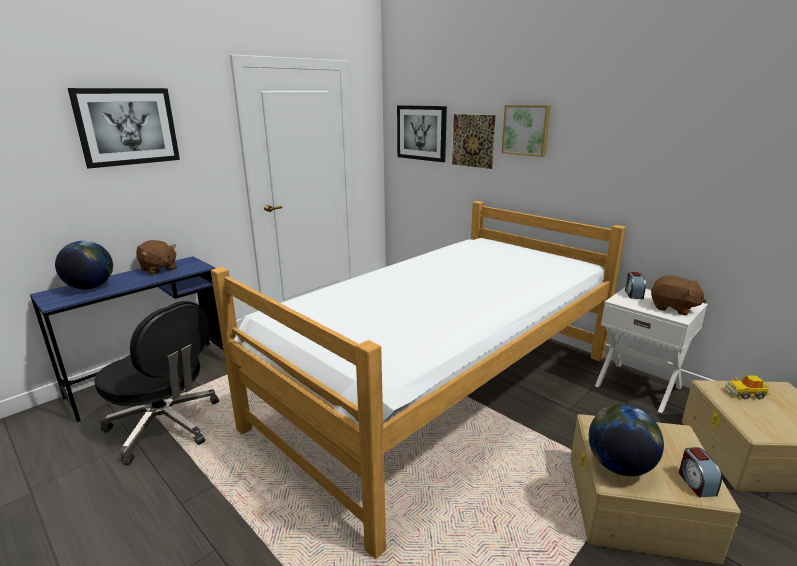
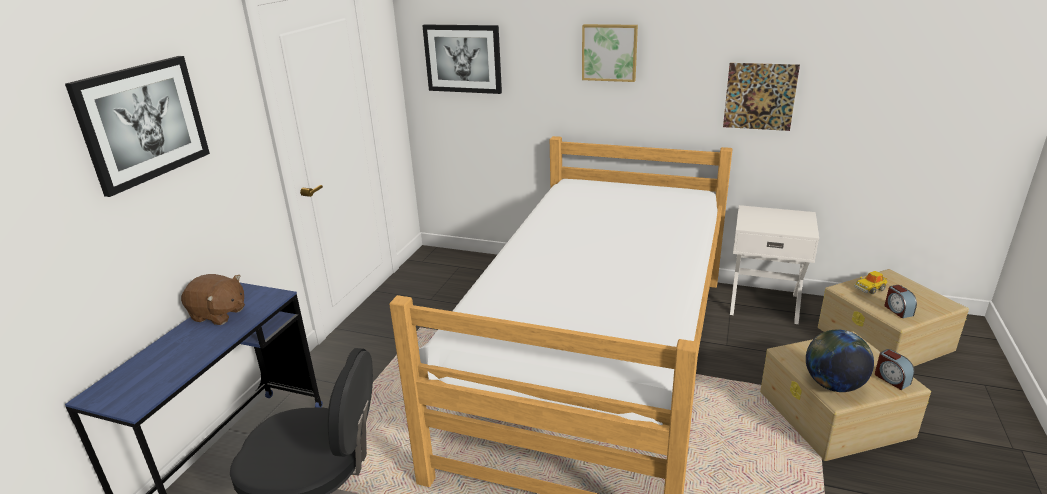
camera: 25 degrees left, 5 degrees up
globe [55,241,113,289] -> none
picture [452,114,496,169] -> picture moved to [723,63,800,131]
alarm clock [625,272,646,299] -> alarm clock moved to [884,285,917,318]
brown plush toy [651,275,706,315] -> none

